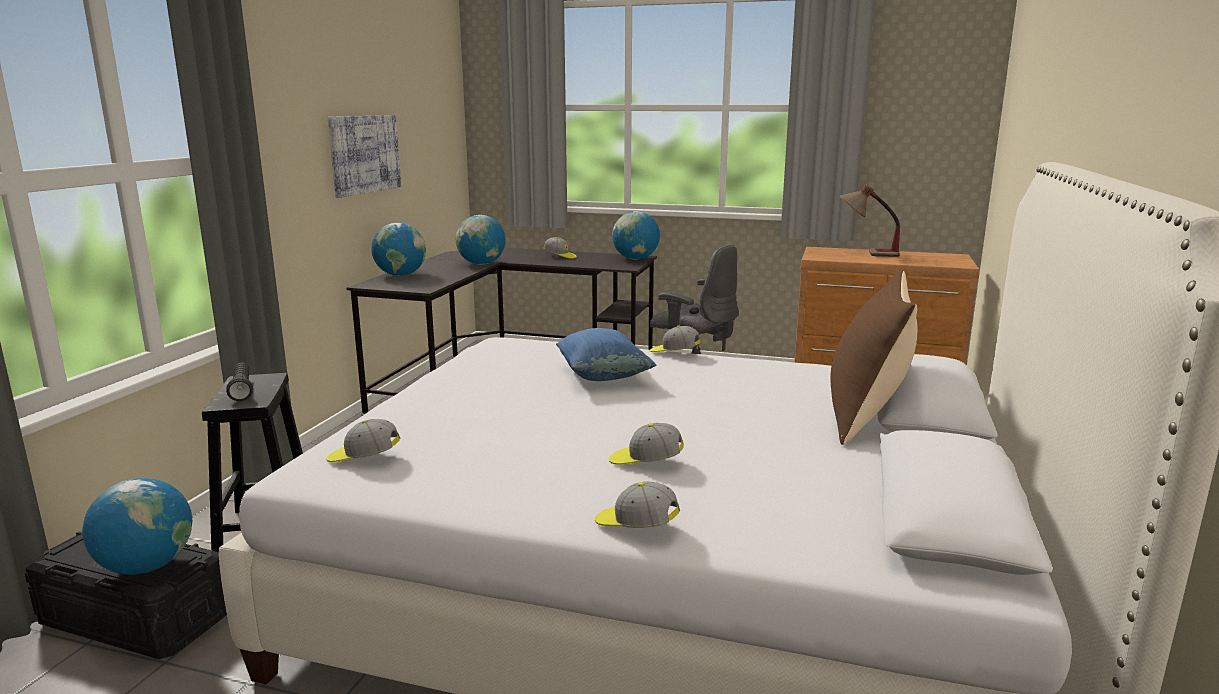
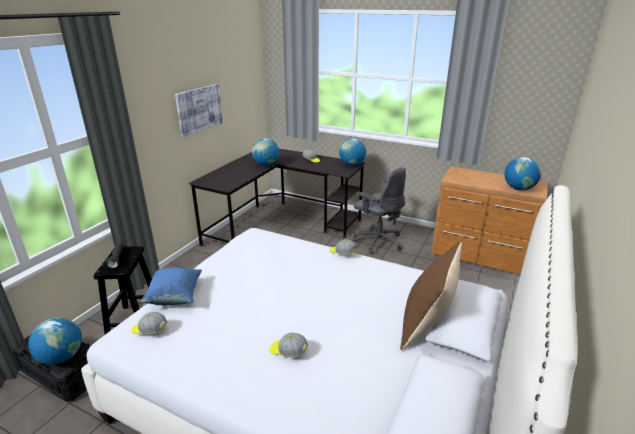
camera: 10 degrees right, 10 degrees up
globe [371,223,426,276] -> globe moved to [504,157,541,190]
blue pillow [556,328,656,381] -> blue pillow moved to [141,268,202,305]
cap [595,481,680,528] -> none
table lamp [840,184,900,257] -> none

